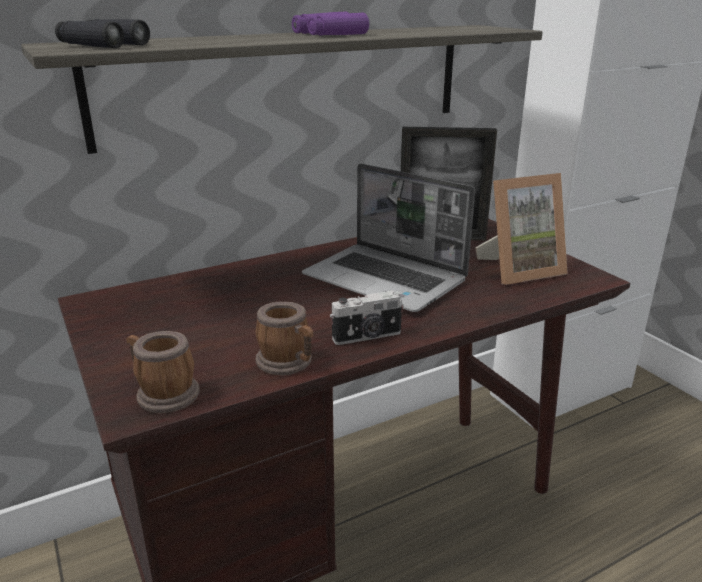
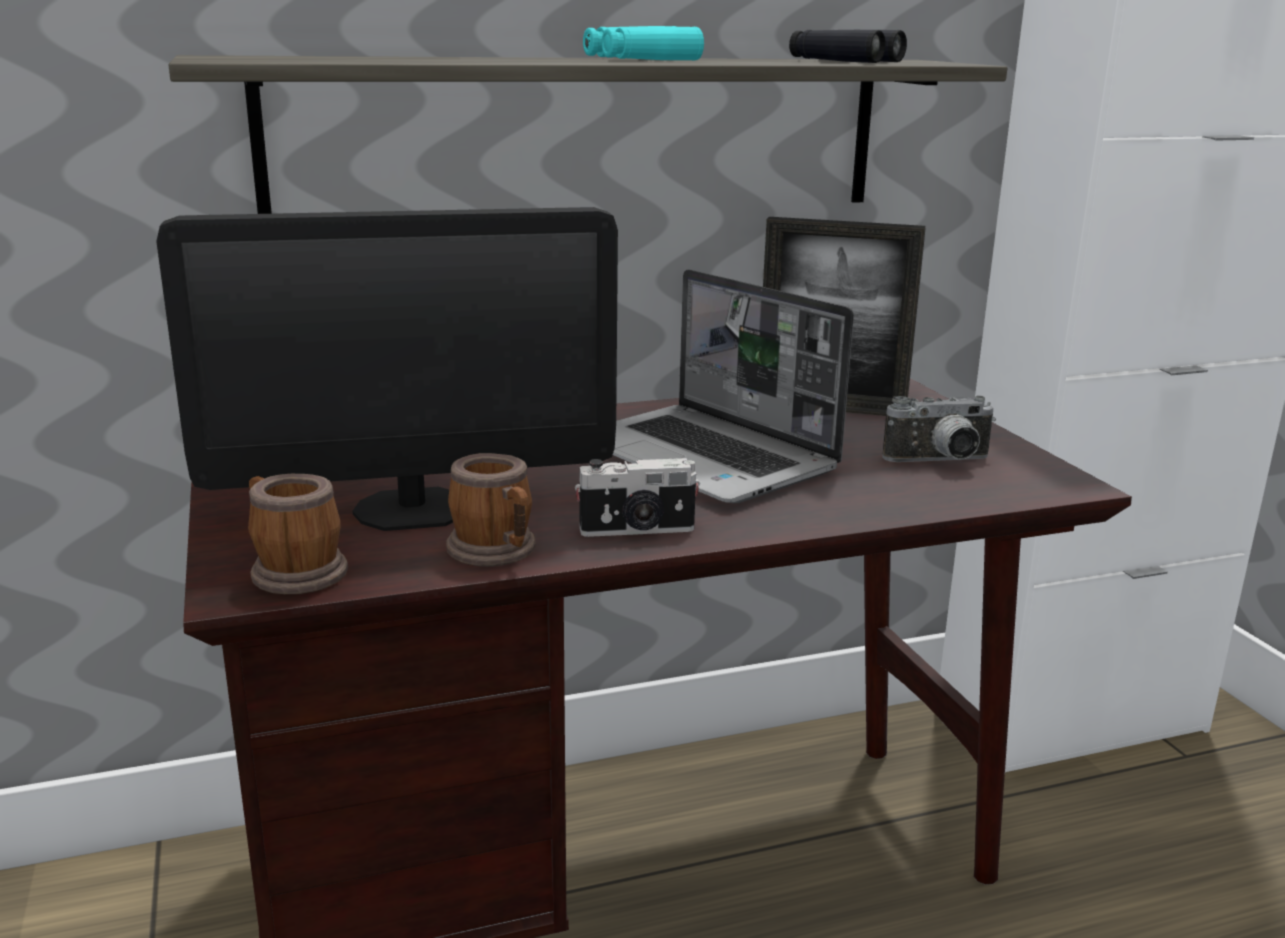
camera: 10 degrees right, 5 degrees down
black binoculars [55,19,150,48] -> black binoculars moved to [789,30,907,63]
purple binoculars [292,11,369,35] -> turquoise binoculars [583,26,704,61]
picture frame [475,173,568,285] -> camera [883,395,996,462]
none -> monitor [156,207,618,531]

